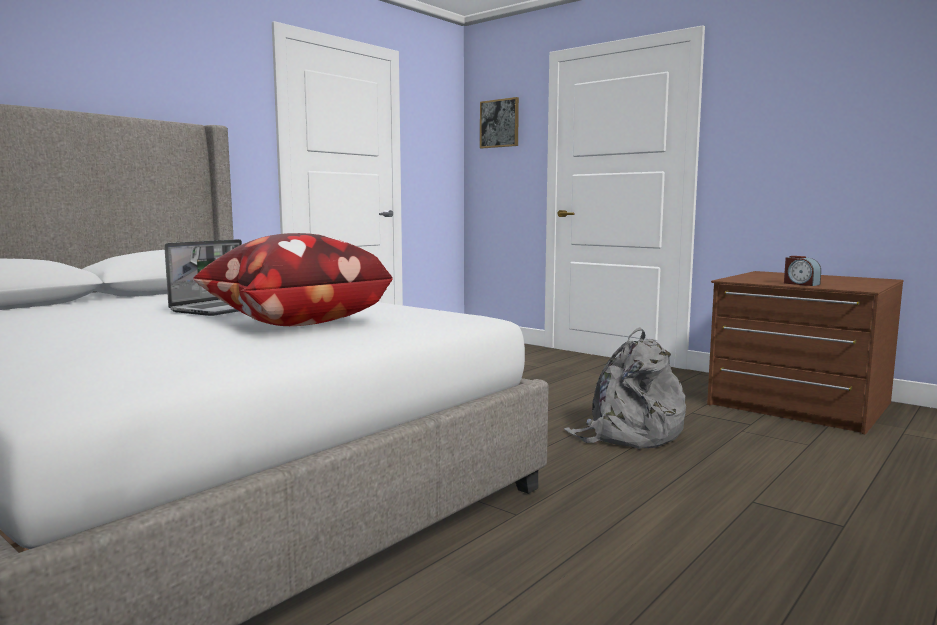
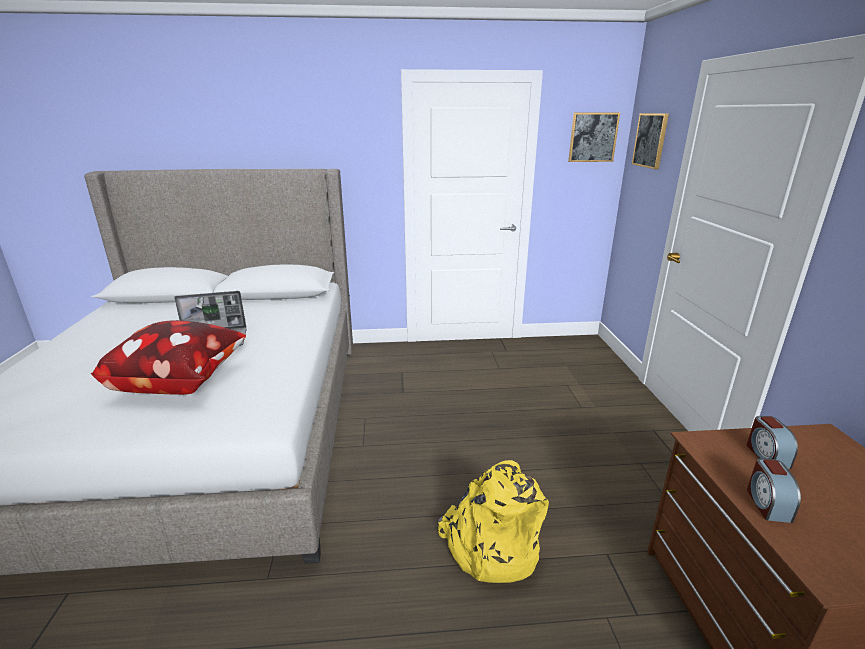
camera: 45 degrees right, 15 degrees up
grey backpack [564,327,686,449] -> yellow backpack [438,460,549,583]
none -> picture [568,113,620,162]
none -> alarm clock [746,416,798,469]

